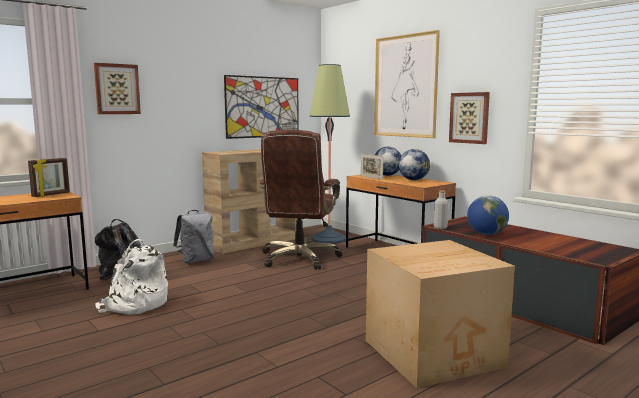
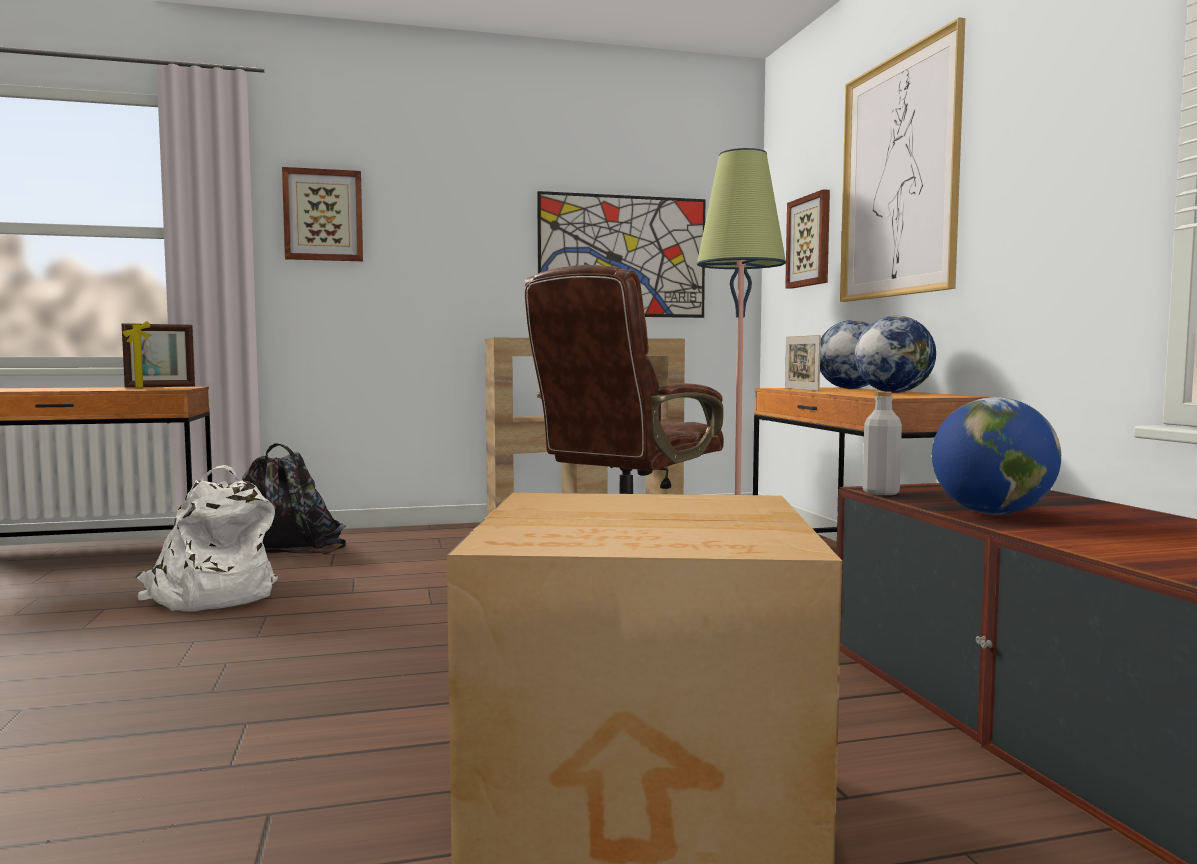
camera: 25 degrees right, 5 degrees down
grey backpack [173,210,214,264] -> none
picture [449,92,490,144] -> picture moved to [785,189,830,289]

